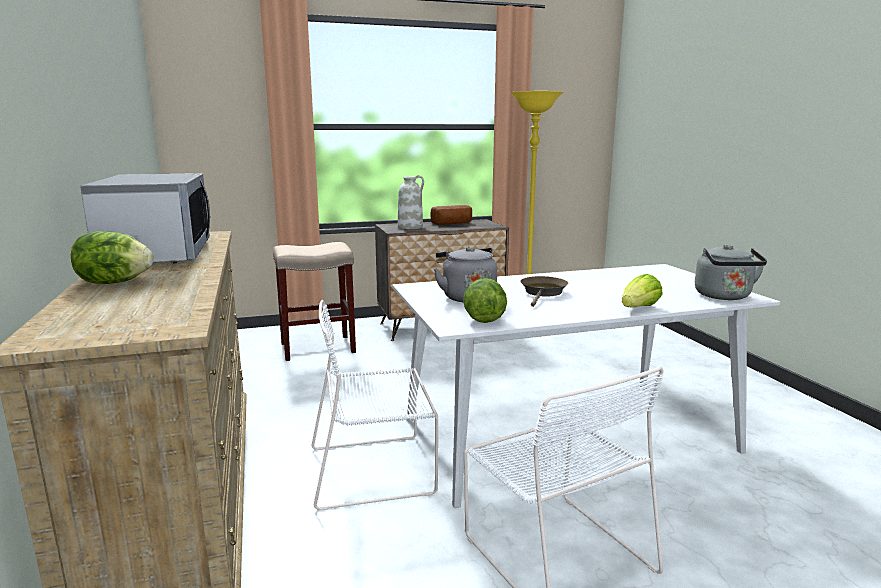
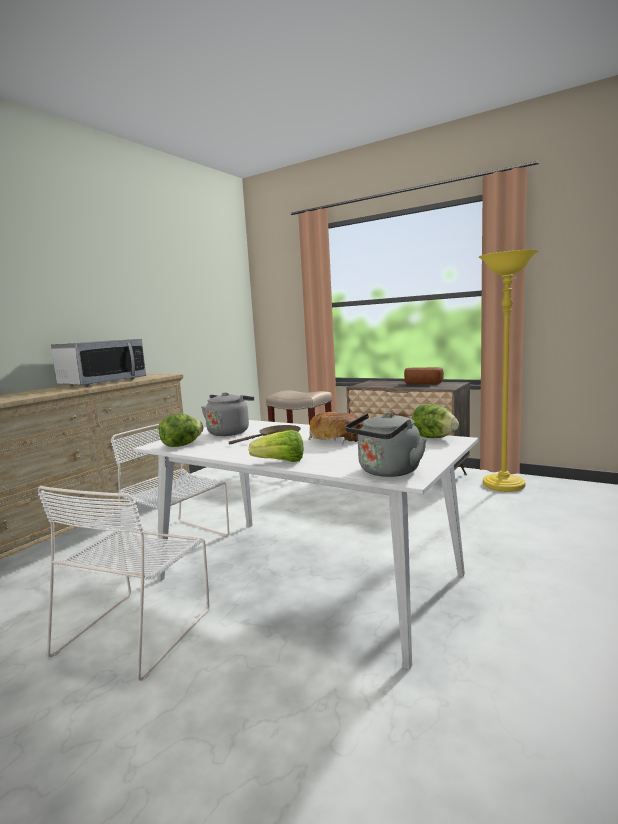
camera: 50 degrees right, 5 degrees down
lettuce [71,231,153,284] -> lettuce moved to [412,404,459,438]
white vase [398,175,424,229] -> none
none -> bread [309,412,364,443]

